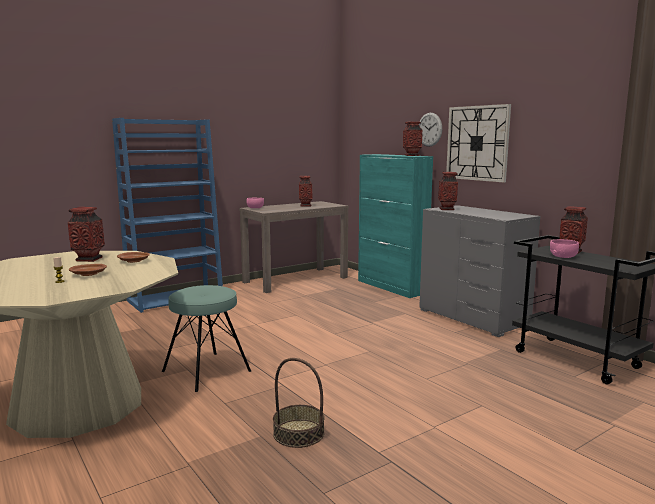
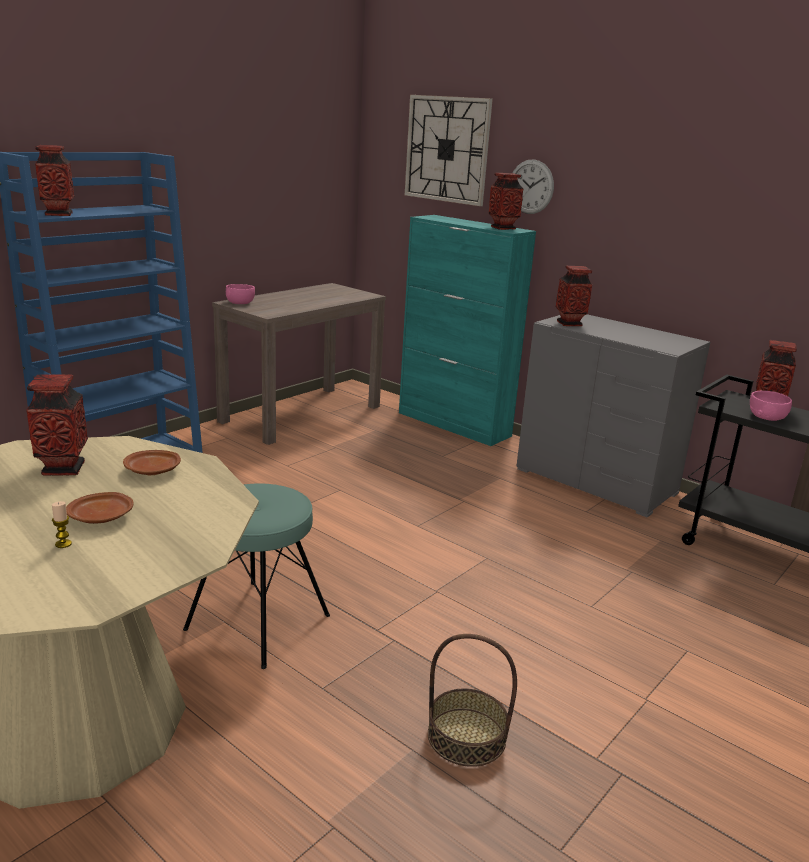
camera: 15 degrees left, 10 degrees up
vase [299,176,313,206] -> vase moved to [35,145,74,216]
wall clock [446,104,511,182] -> wall clock moved to [405,95,493,206]

